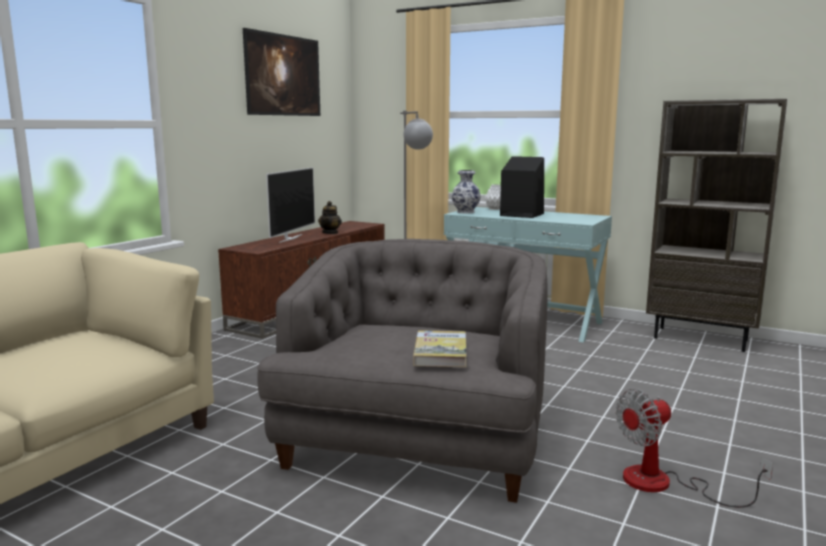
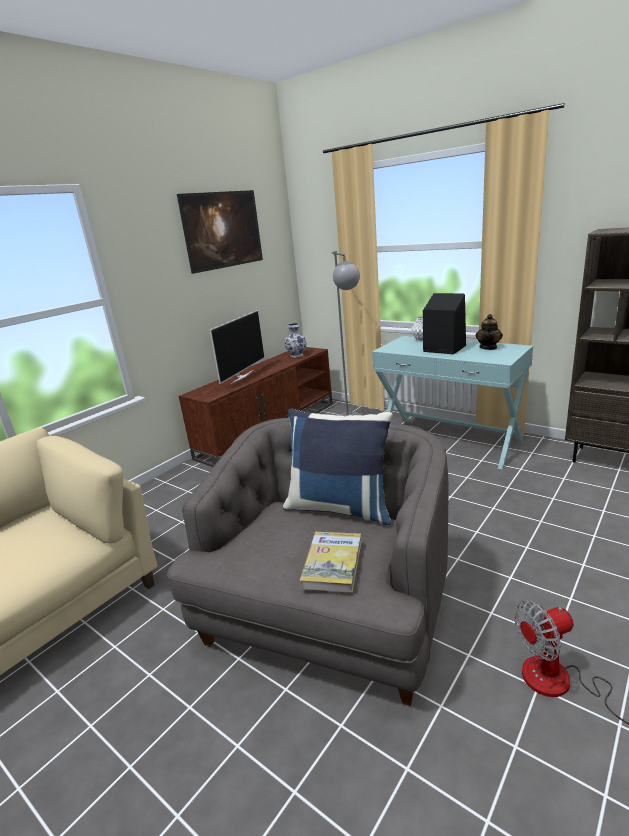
camera: 10 degrees right, 10 degrees up
teapot [318,201,342,234] -> teapot moved to [475,314,503,350]
vase [452,170,481,214] -> vase moved to [285,323,307,357]
none -> blue pillow [283,408,393,525]

